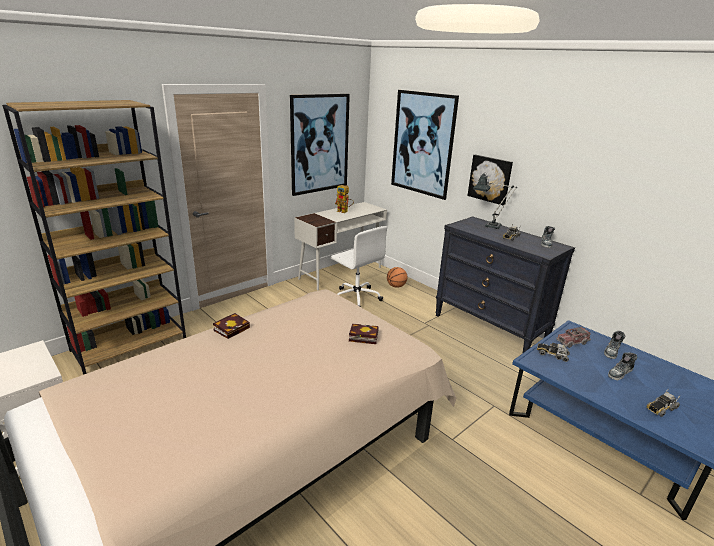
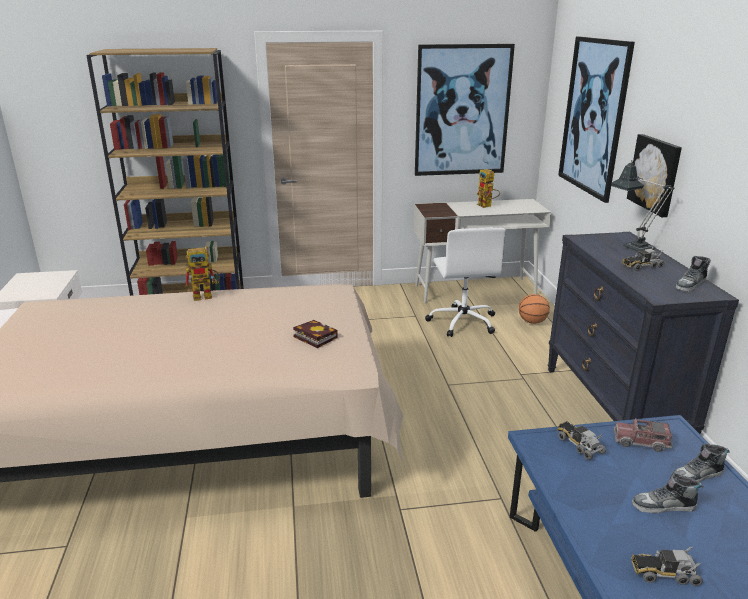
camera: 35 degrees right, 0 degrees up
book [213,313,250,339] -> toy robot [185,246,220,301]

